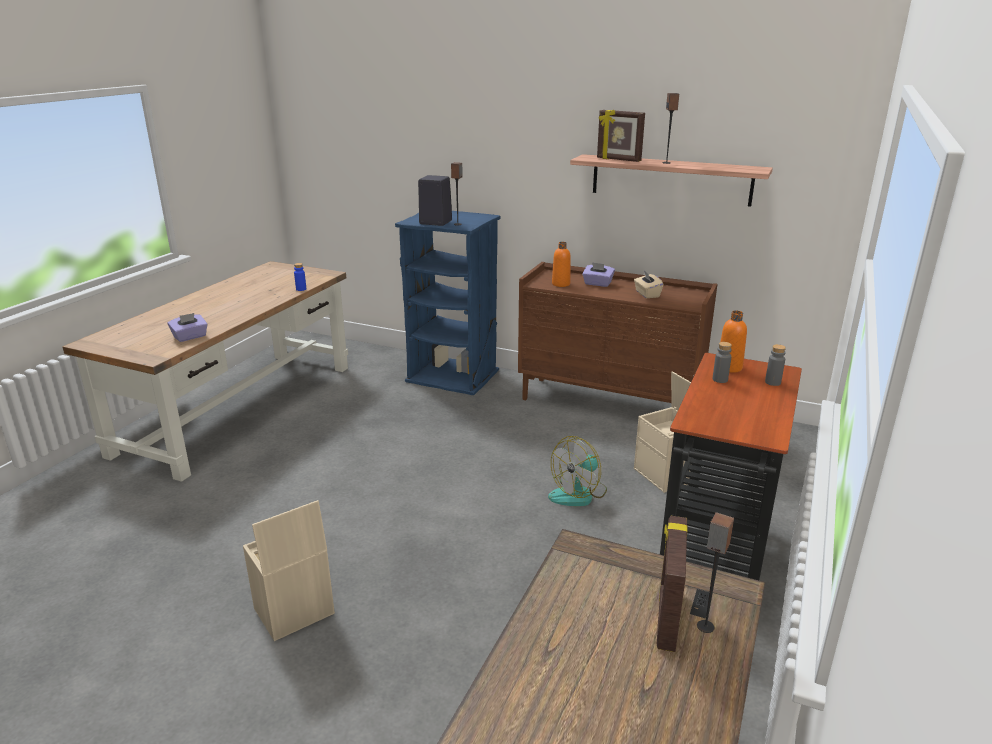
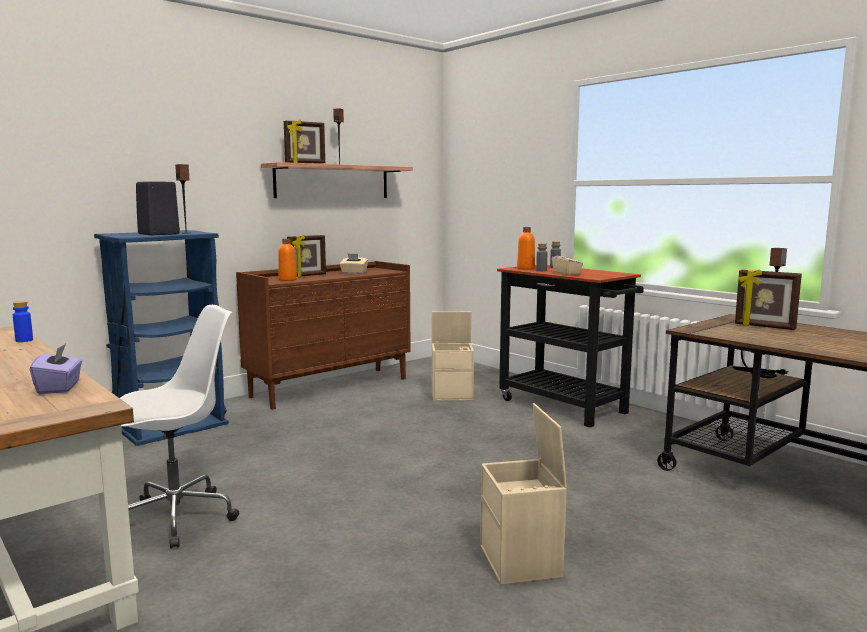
camera: 65 degrees left, 15 degrees down
fan [548,436,607,506] -> none
purple tissue box [582,262,615,287] -> picture frame [287,235,326,277]
none -> white office chair [120,305,240,549]
none -> beige tissue box [552,250,583,275]

